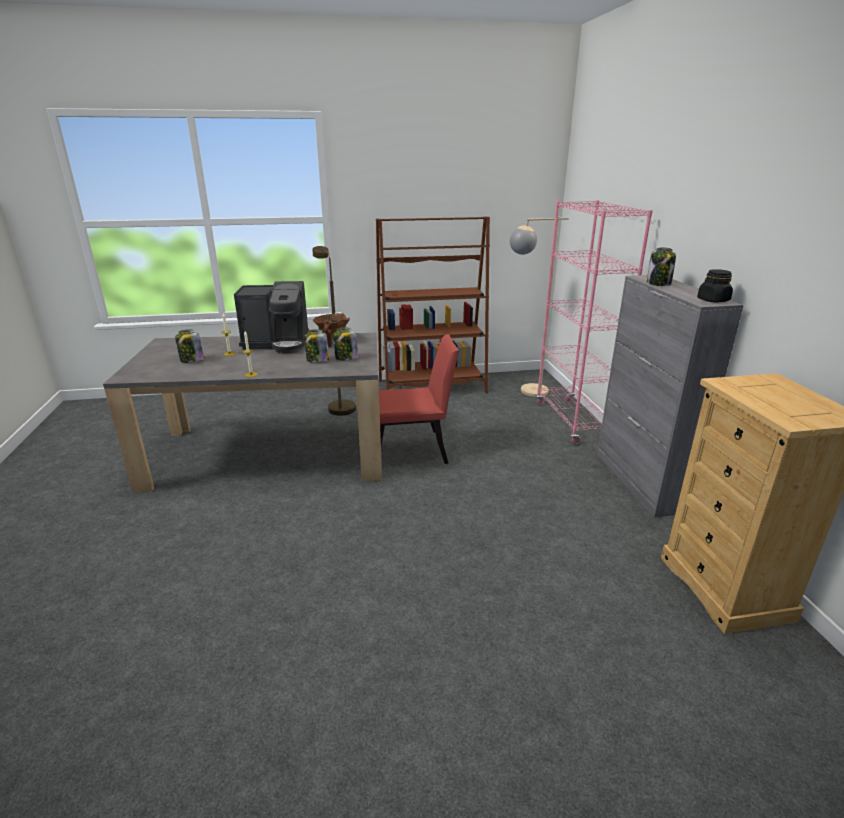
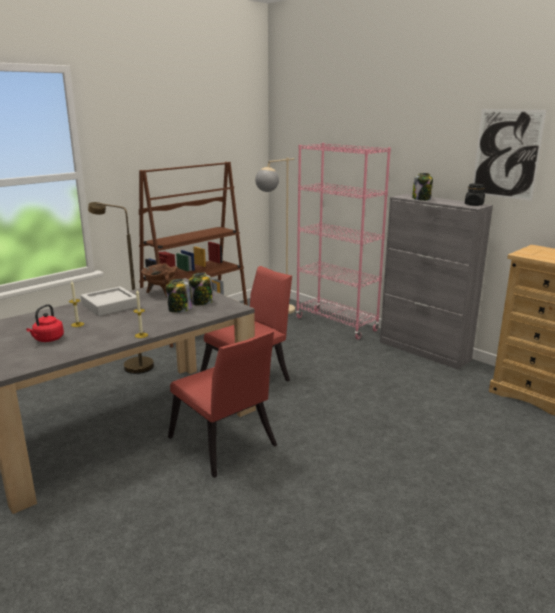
camera: 35 degrees left, 5 degrees down
jar [175,329,204,363] -> red kettle [26,304,64,342]
coffee machine [234,281,309,354] -> grey tray [81,286,137,316]
none -> red chair [168,331,277,478]
none -> picture [473,109,546,201]

